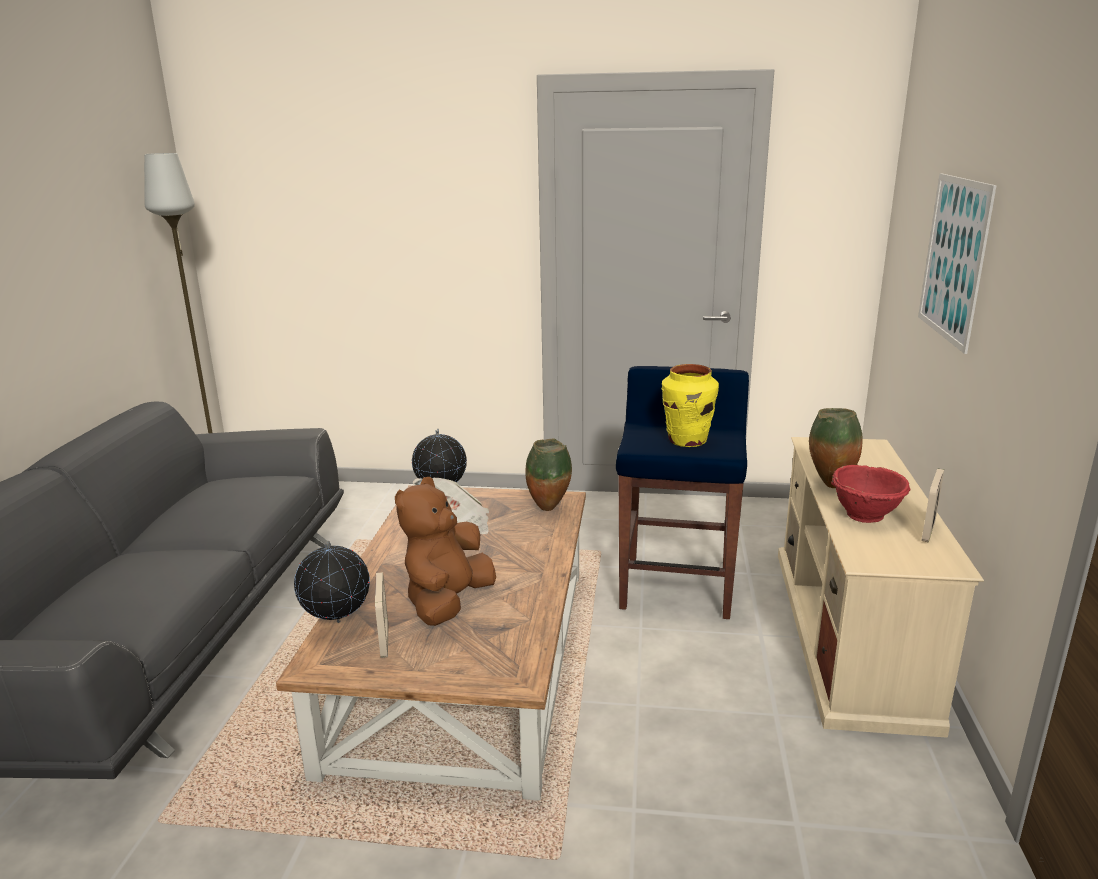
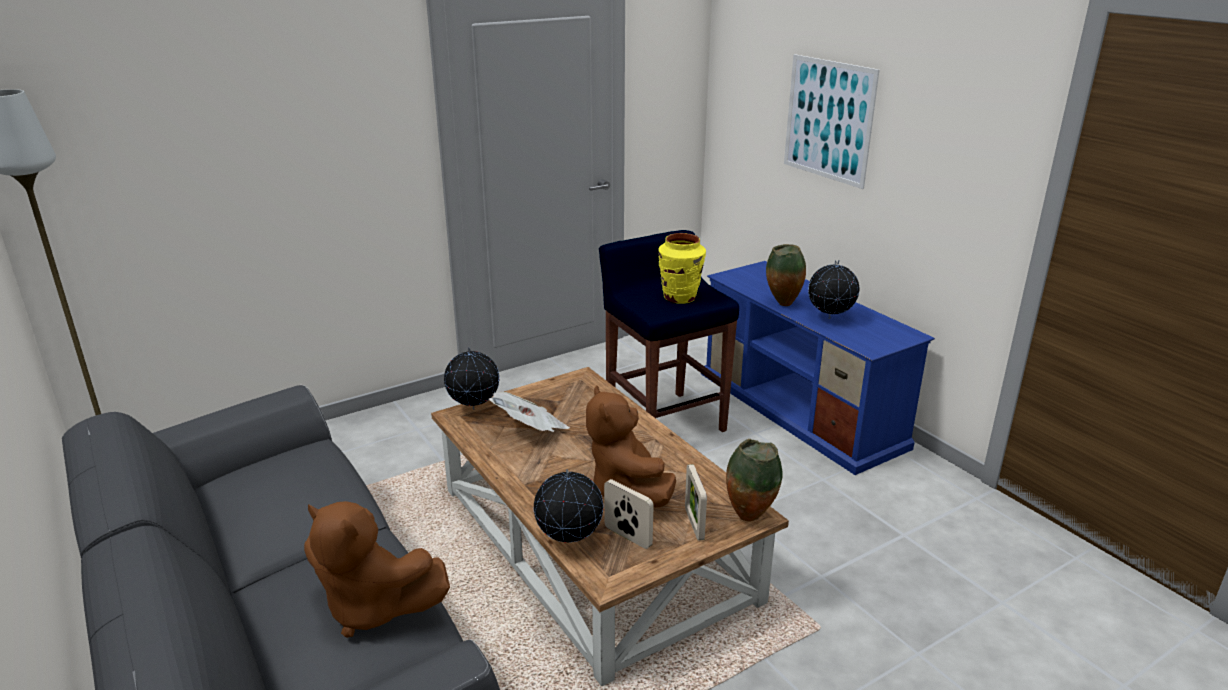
camera: 40 degrees left, 5 degrees up
vase [526,438,572,511] -> vase moved to [726,439,783,521]
beige tv stand [778,437,984,738] -> blue tv stand [701,261,935,475]
red bowl [831,465,911,523] -> globe [808,260,860,319]
picture frame [922,468,944,543] -> picture frame moved to [685,464,707,541]
none -> brown plush toy [304,501,450,638]

